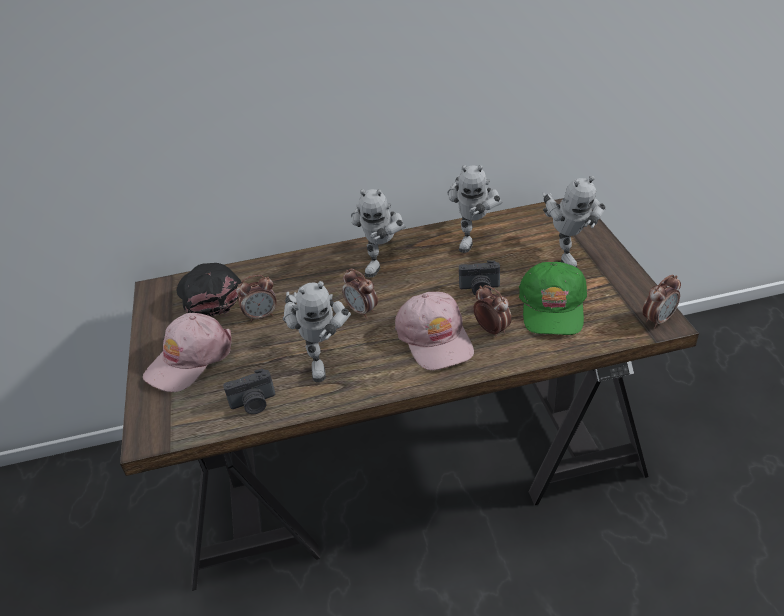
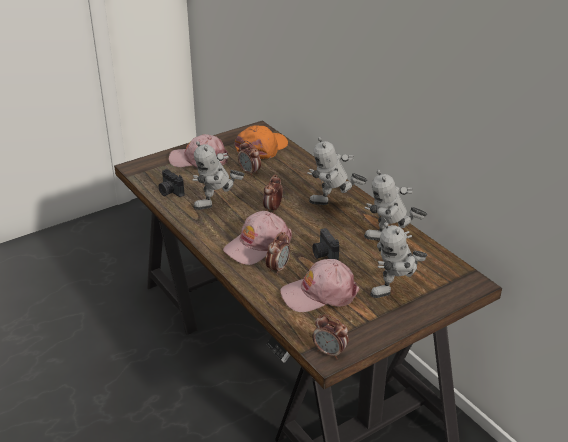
camera: 65 degrees right, 5 degrees down
black cap [176,263,242,316] -> orange cap [235,125,288,159]
green cap [519,262,587,335] -> pink cap [280,259,359,312]

